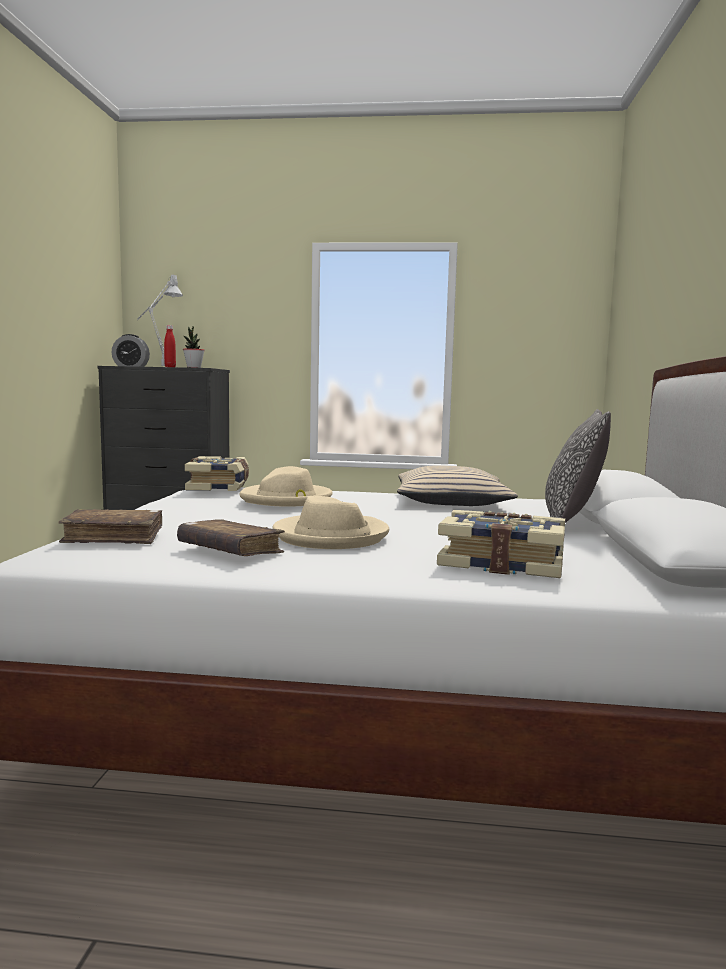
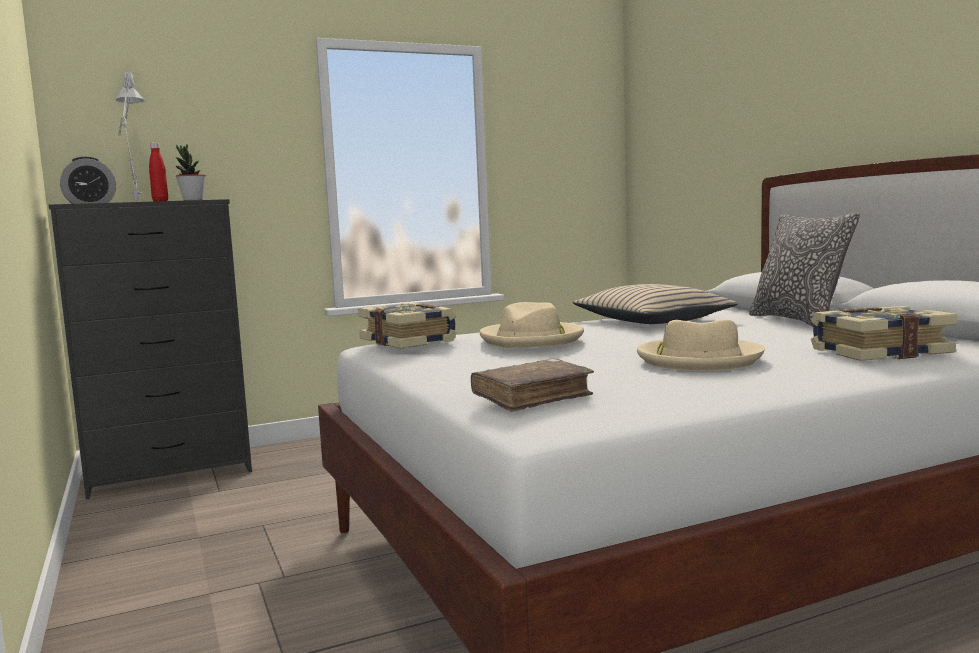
camera: 30 degrees left, 0 degrees up
brown book [177,519,285,556] -> none

